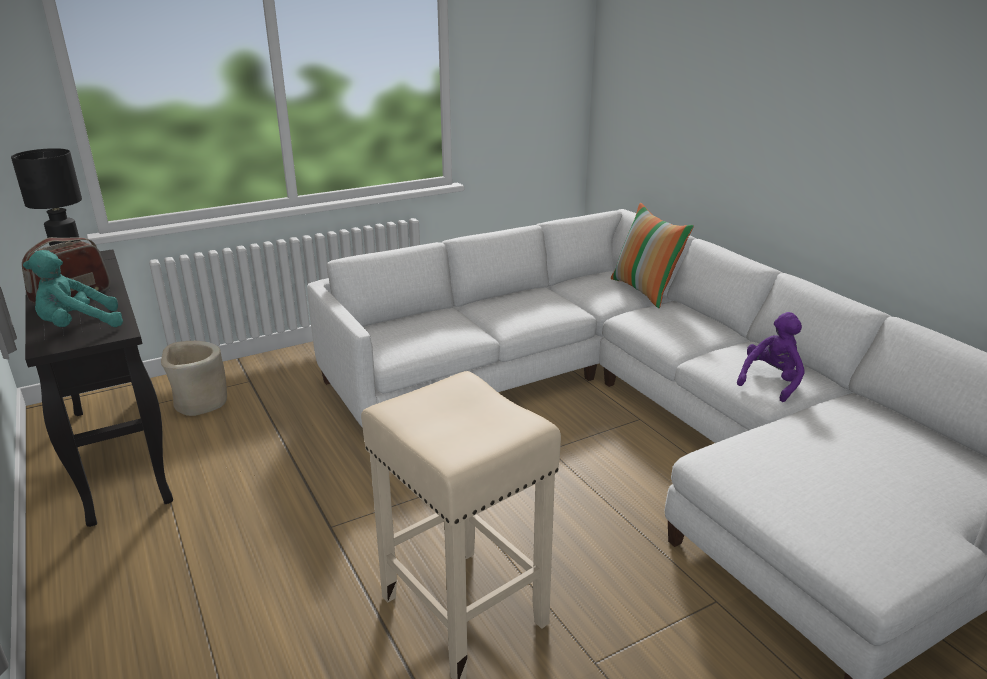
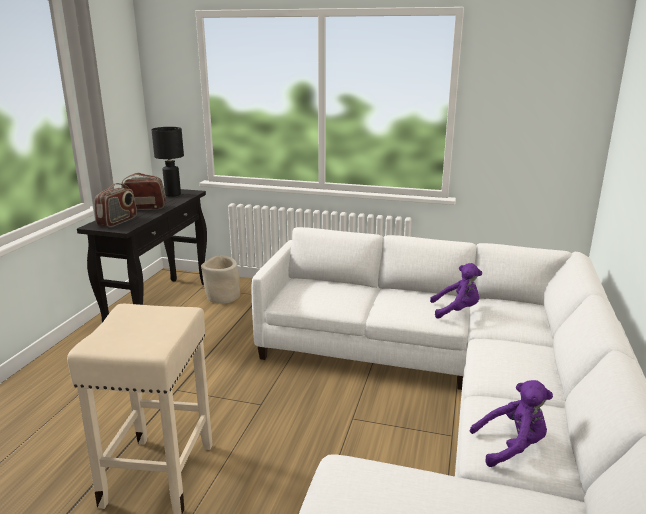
camera: 45 degrees right, 5 degrees down
turquoise plush toy [23,250,123,327] -> radio [94,183,137,227]
pillow [611,203,694,308] -> none
none -> purple plush toy [430,263,482,319]

